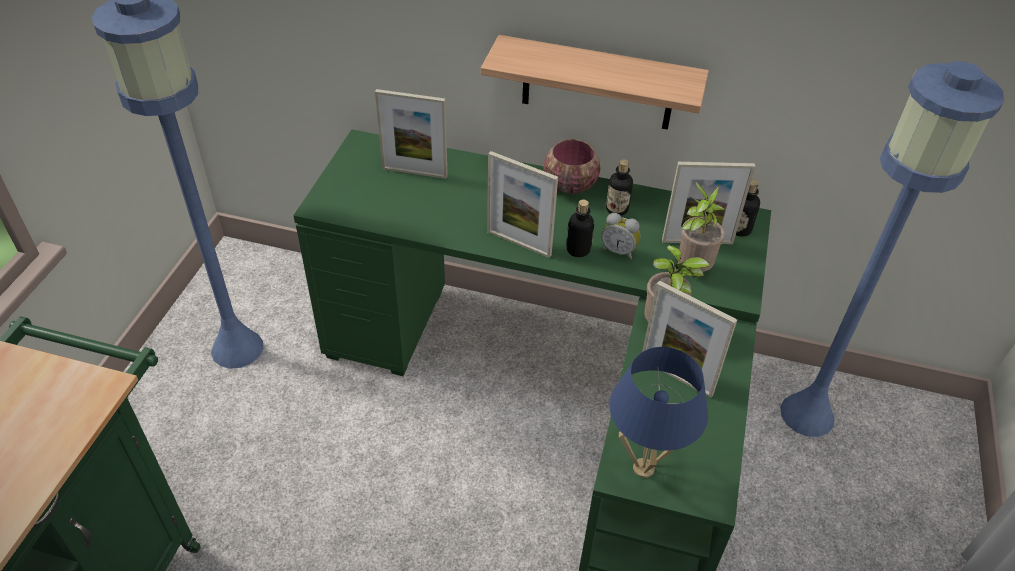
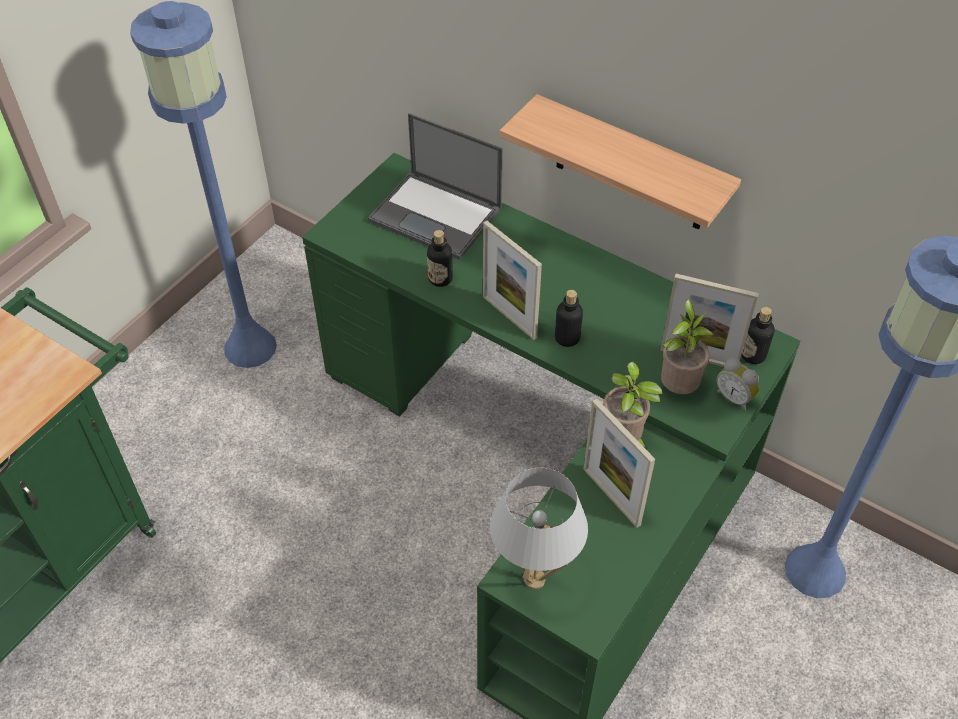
camera: 20 degrees right, 5 degrees up
picture frame [375,89,448,179] -> laptop [368,113,503,260]
bowl [544,139,600,194] -> none
alarm clock [601,213,641,260] -> alarm clock moved to [716,358,759,411]
bottle [606,159,633,216] -> bottle moved to [427,230,453,287]
blue table lamp [609,347,708,478] -> white table lamp [490,468,588,589]

